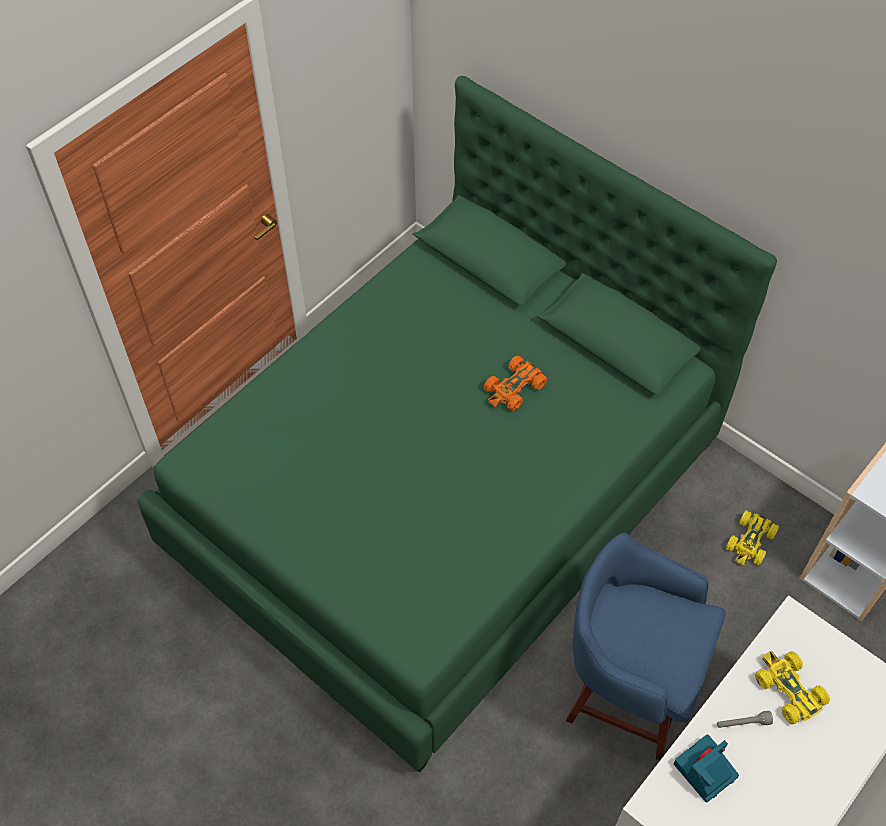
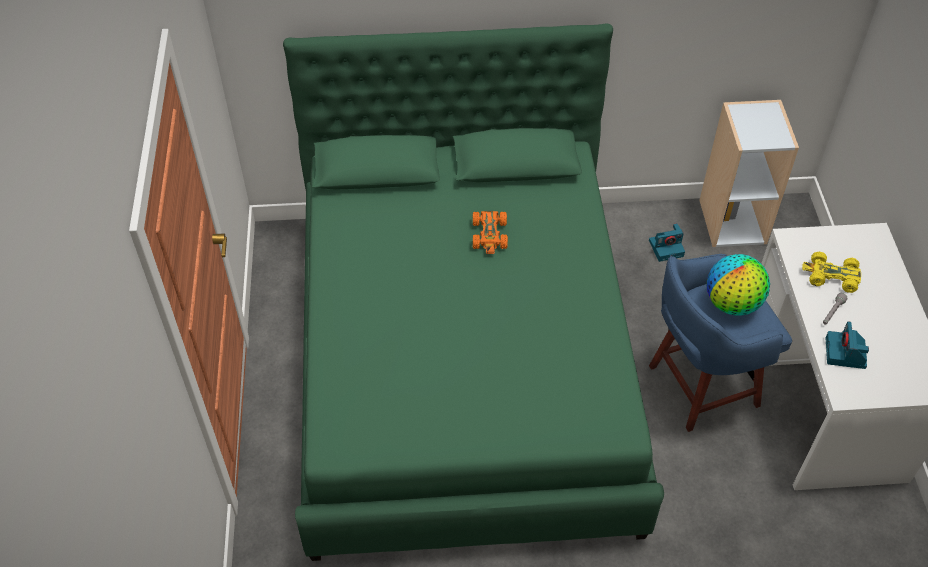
camera: 45 degrees left, 5 degrees down
yellow toy car [726,510,779,565] -> camera [649,223,685,262]
none -> globe [707,254,770,316]

